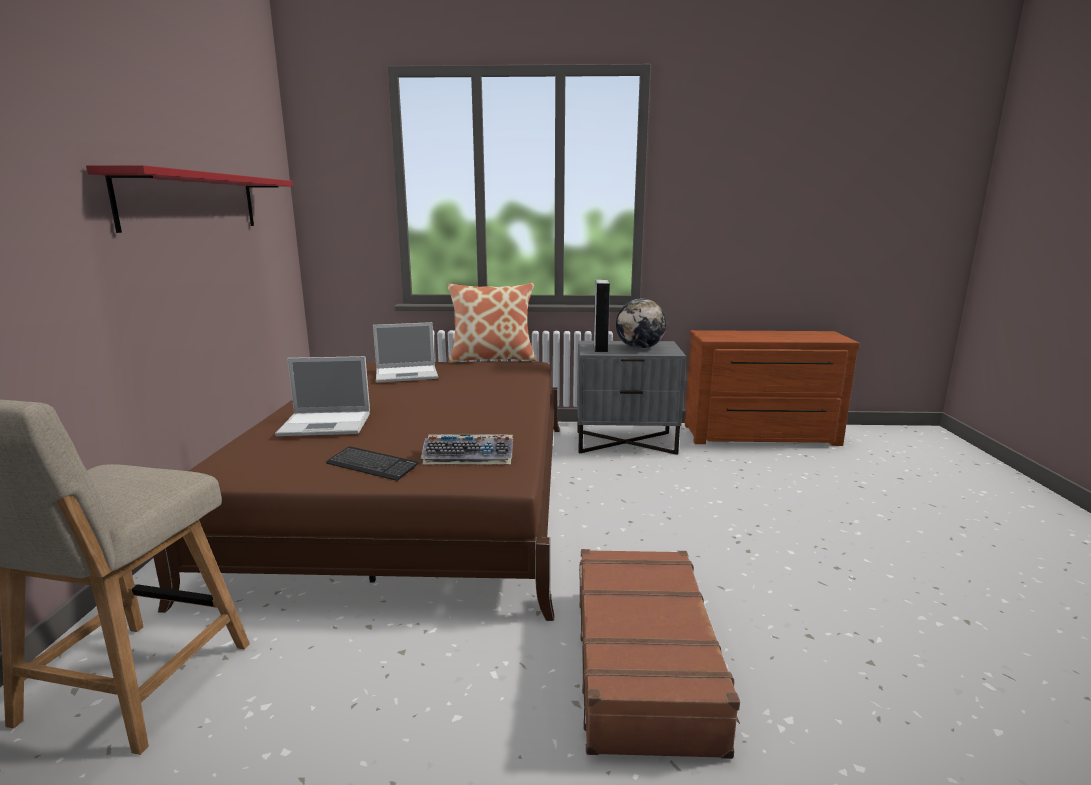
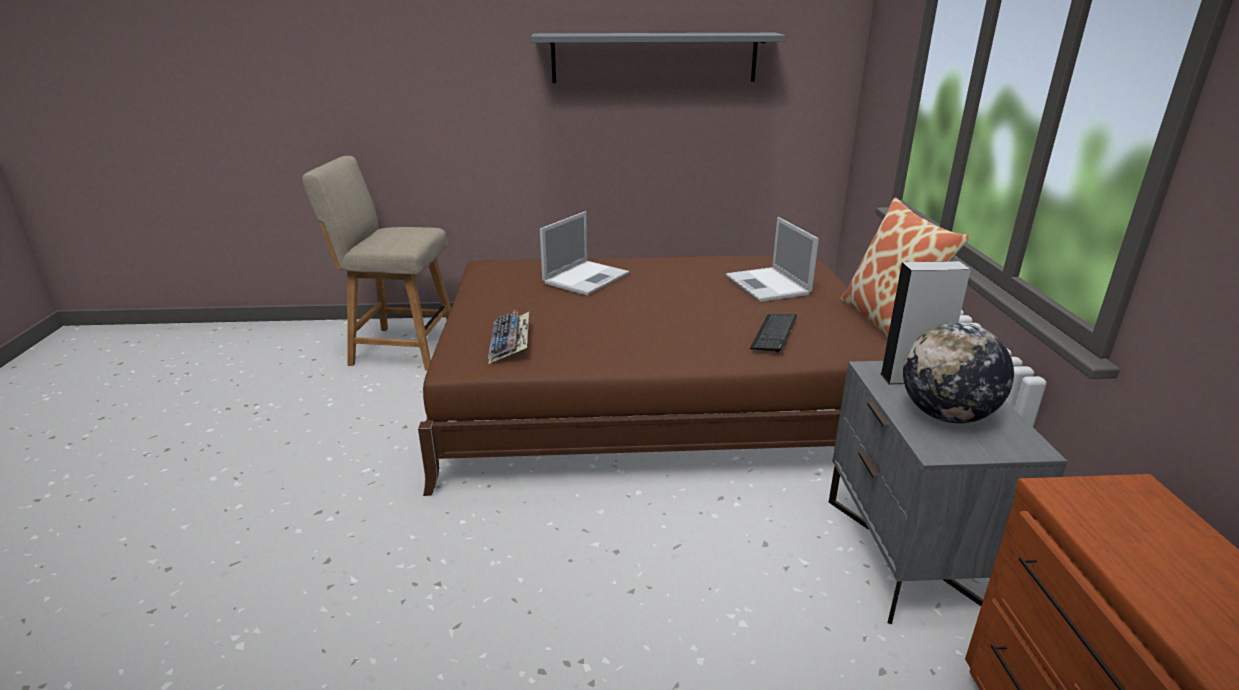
camera: 85 degrees right, 10 degrees up
red shelf [86,165,293,233] -> grey shelf [531,33,786,83]
laptop [275,356,370,436] -> laptop turned 135 degrees counterclockwise [540,211,629,296]
keyboard [326,447,419,481] -> keyboard moved to [750,314,797,353]
brown suitcase [579,549,740,759] -> none

